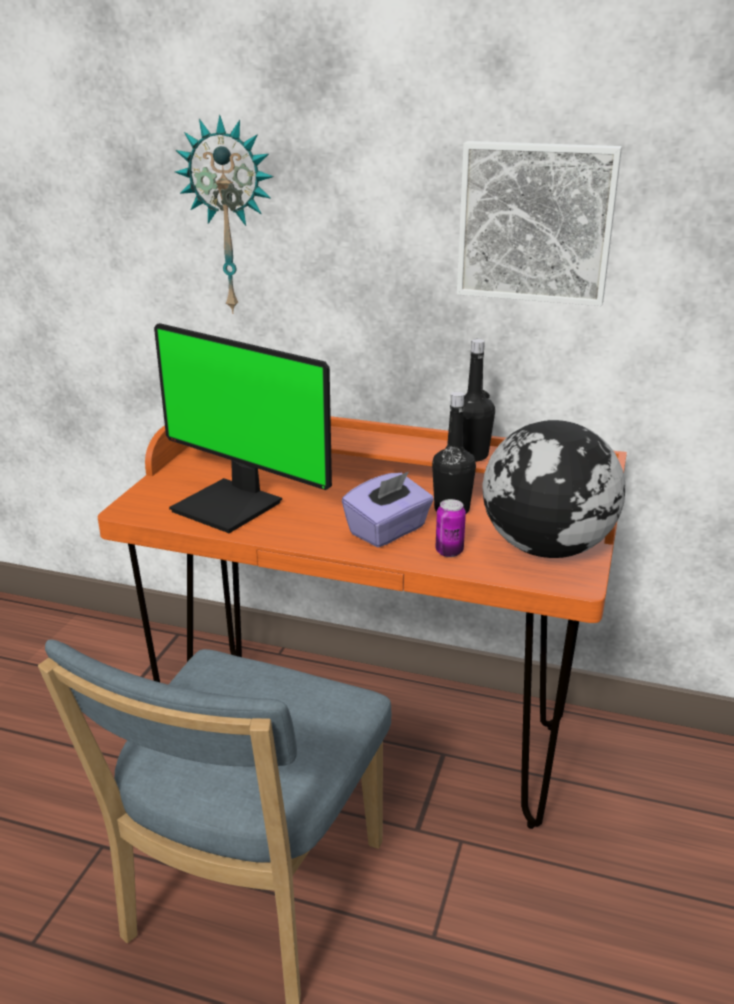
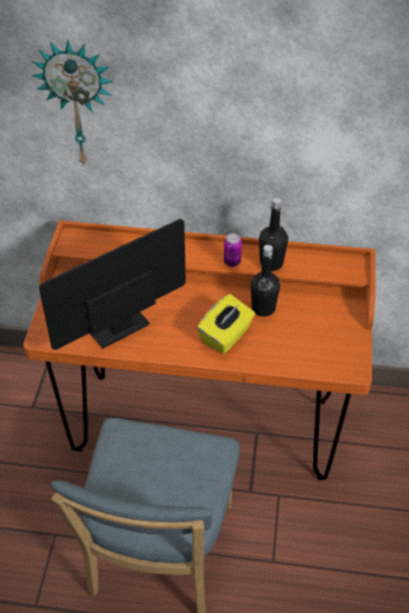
camera: 10 degrees left, 20 degrees up
monitor [154,323,332,533] -> monitor turned 120 degrees clockwise [39,219,186,350]
purple tissue box [342,472,434,547] -> yellow tissue box [197,294,255,354]
can [435,499,466,557] -> can moved to [224,233,242,267]
picture [457,141,622,306] -> none
globe [482,420,625,558] -> none

